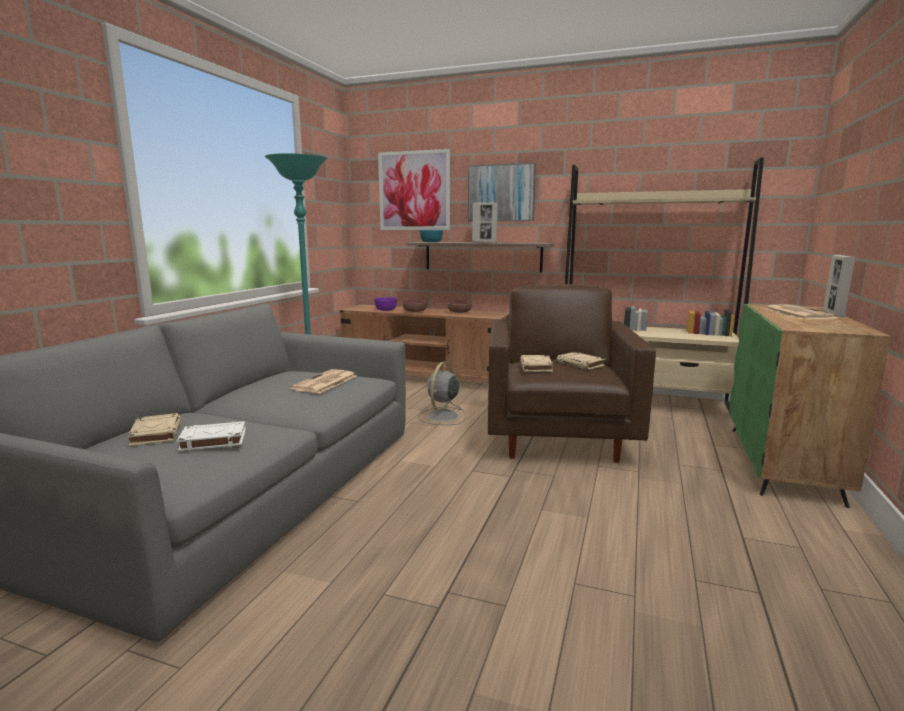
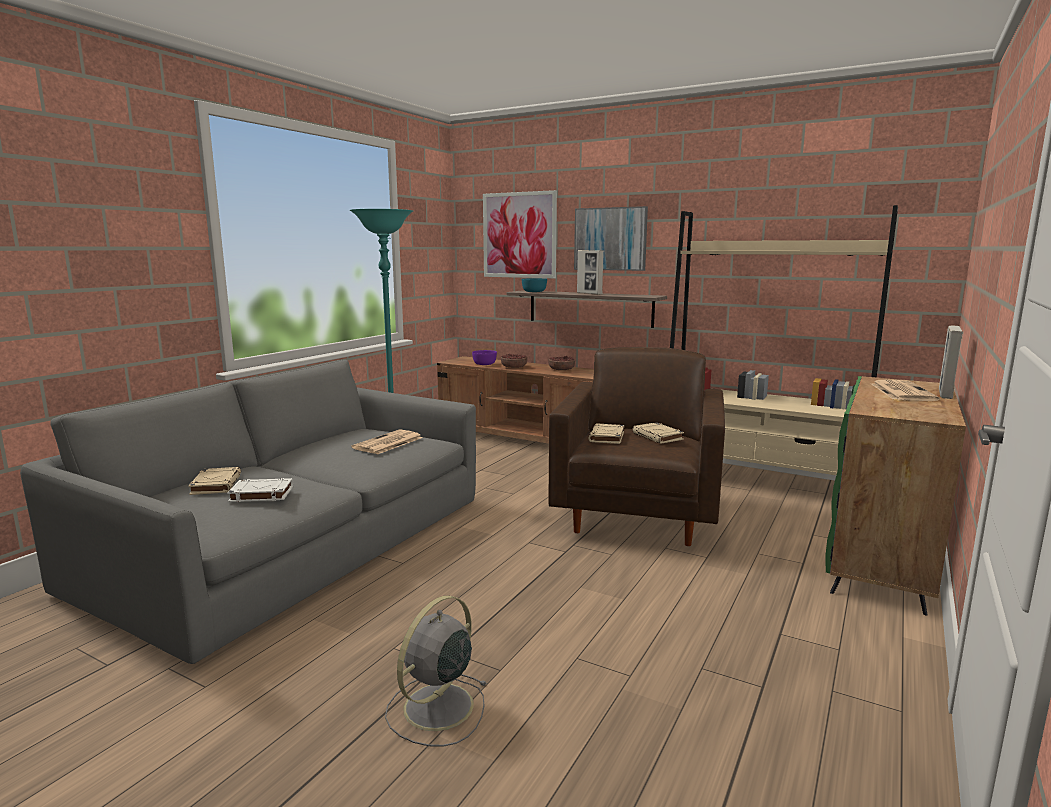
camera: 10 degrees right, 0 degrees up
grey fan [418,362,466,425] -> grey fan moved to [385,595,487,747]

